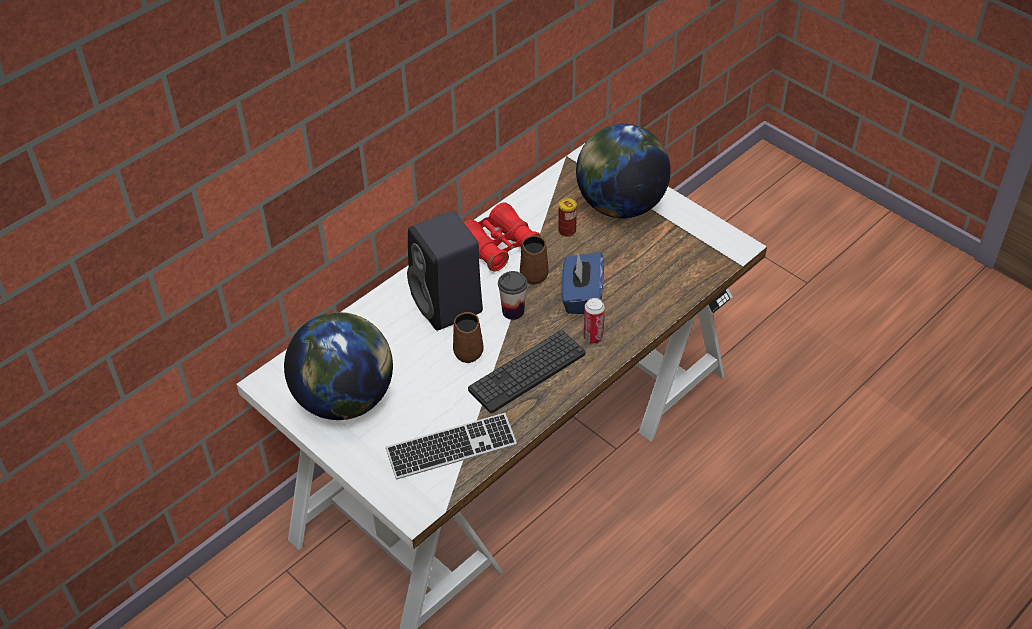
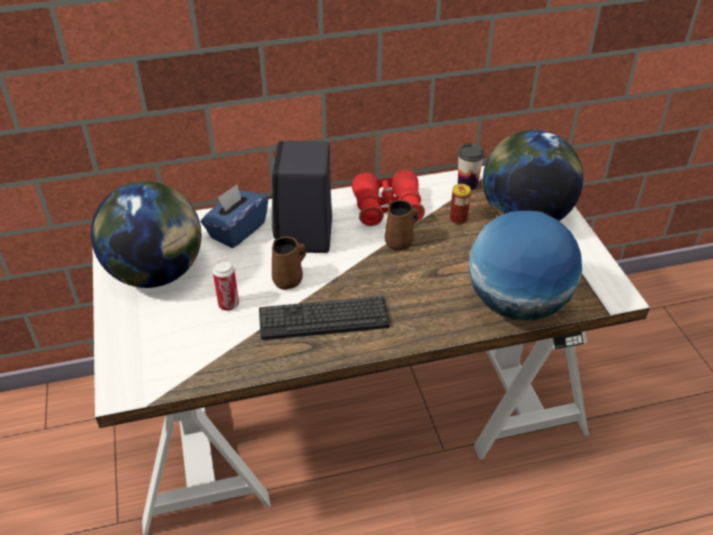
camera: 30 degrees right, 5 degrees down
keyboard [386,413,517,480] -> none
cup [498,271,527,320] -> cup moved to [458,143,485,190]
blue tissue box [561,252,604,314] -> blue tissue box moved to [201,184,268,248]
can [583,298,605,344] -> can moved to [212,260,239,311]
none -> globe [468,211,582,321]

